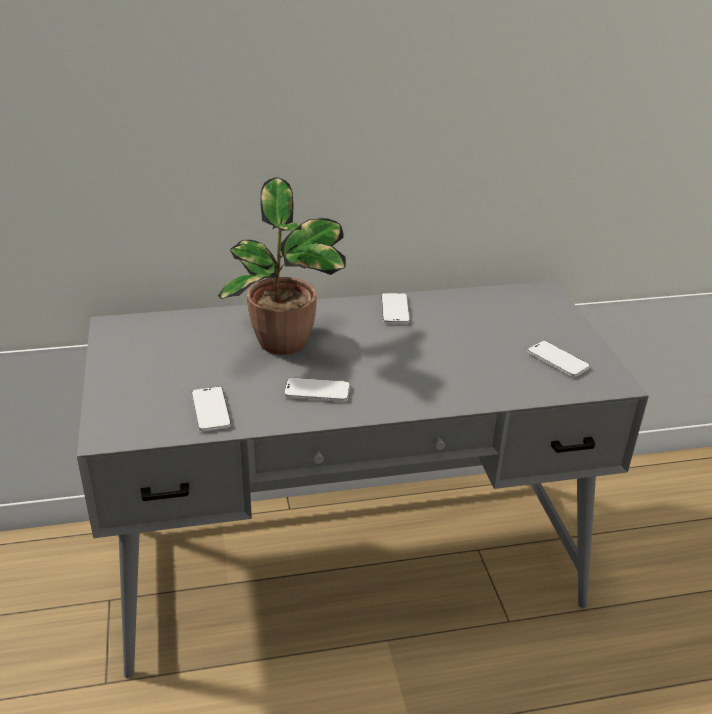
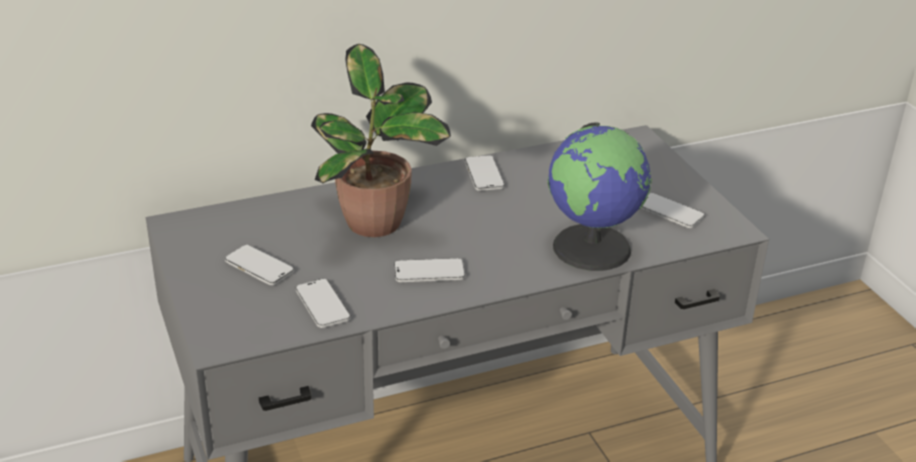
camera: 10 degrees left, 0 degrees up
none -> phone [225,245,294,285]
none -> globe [548,123,652,271]

